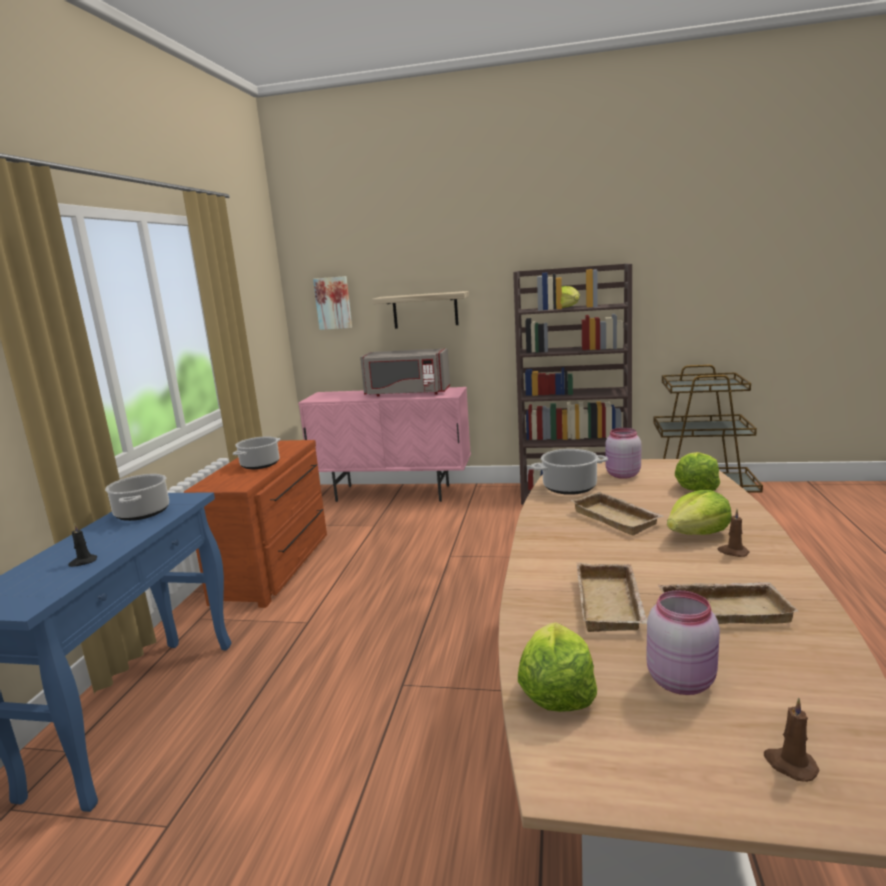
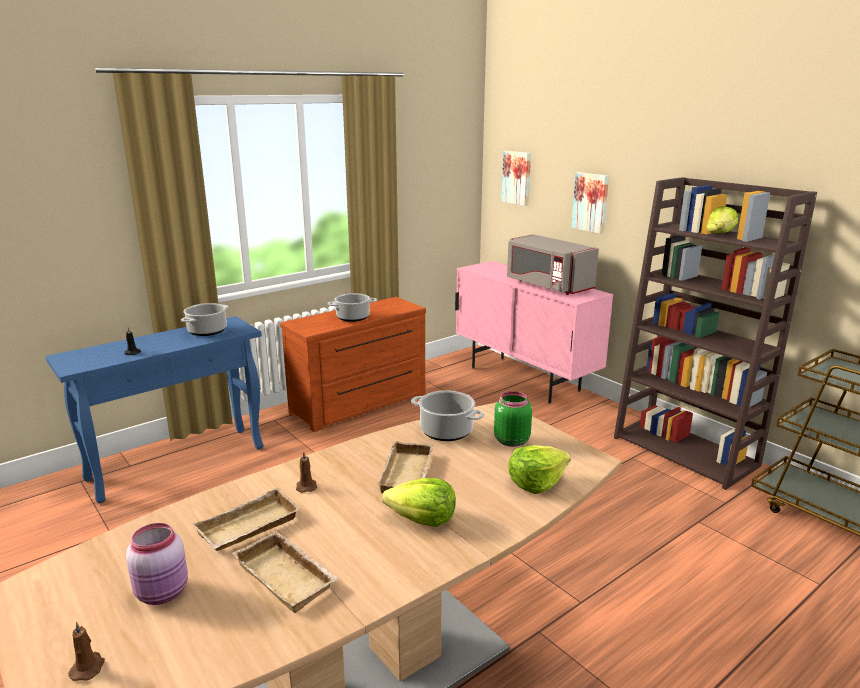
camera: 40 degrees right, 5 degrees up
shelf [372,291,469,329] -> picture [571,172,609,234]
lettuce [518,622,597,712] -> none
pink jar [605,428,641,479] -> green jar [494,391,532,447]
brown candle [718,509,750,557] -> brown candle moved to [296,452,317,493]

